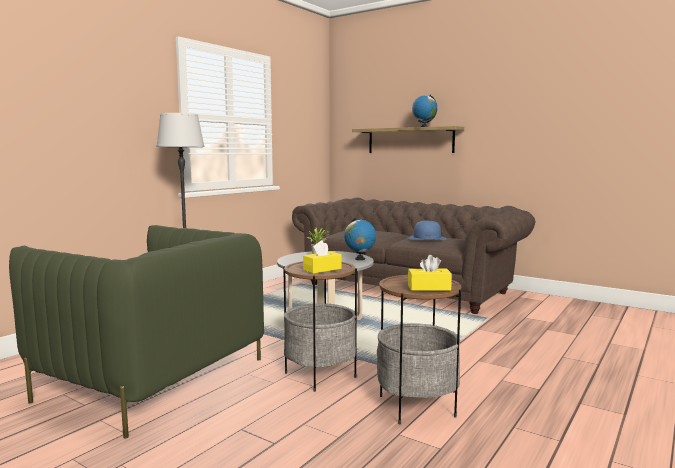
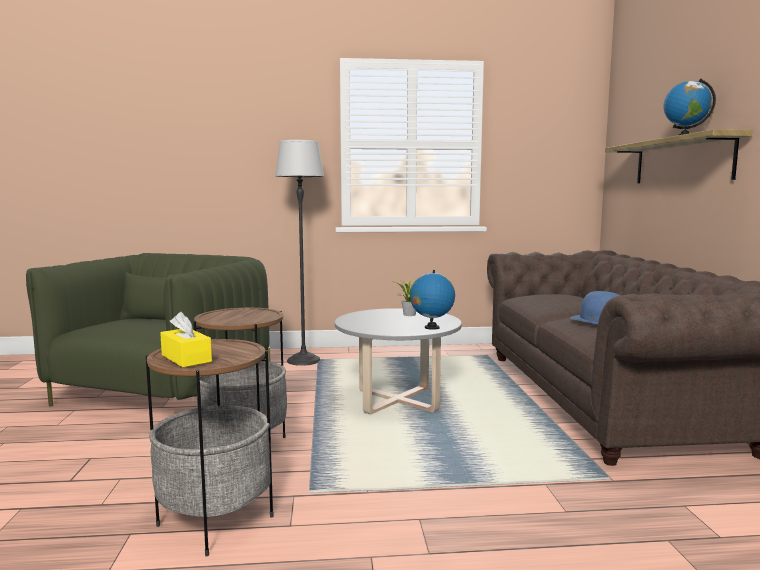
camera: 50 degrees right, 0 degrees up
green armchair [9,225,264,438] -> green armchair turned 150 degrees counterclockwise [26,253,270,407]
yellow tissue box [303,240,342,274] -> none

